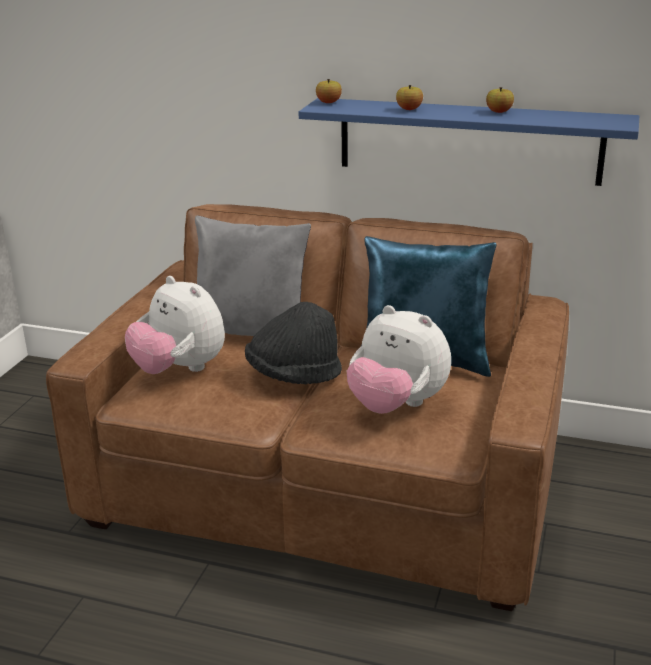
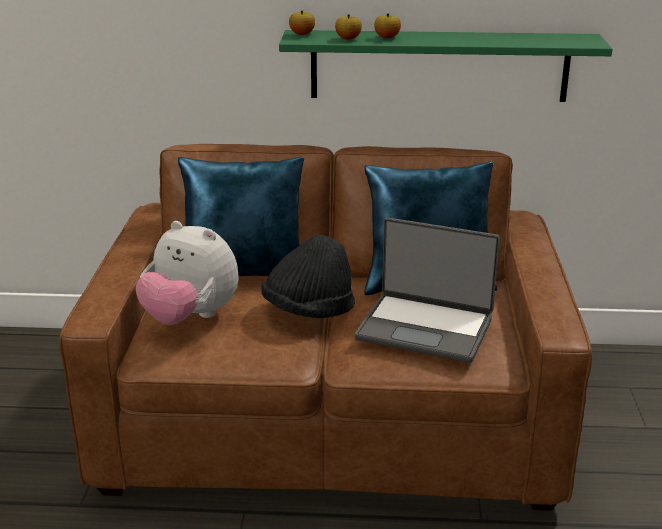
camera: 15 degrees left, 0 degrees up
grey pillow [195,216,311,336] -> blue pillow [178,157,304,276]
blue shelf [299,98,639,186] -> green shelf [279,30,613,102]
plush toy [347,305,451,414] -> laptop [355,218,500,363]
apple [486,87,514,113] -> apple moved to [335,14,362,39]

